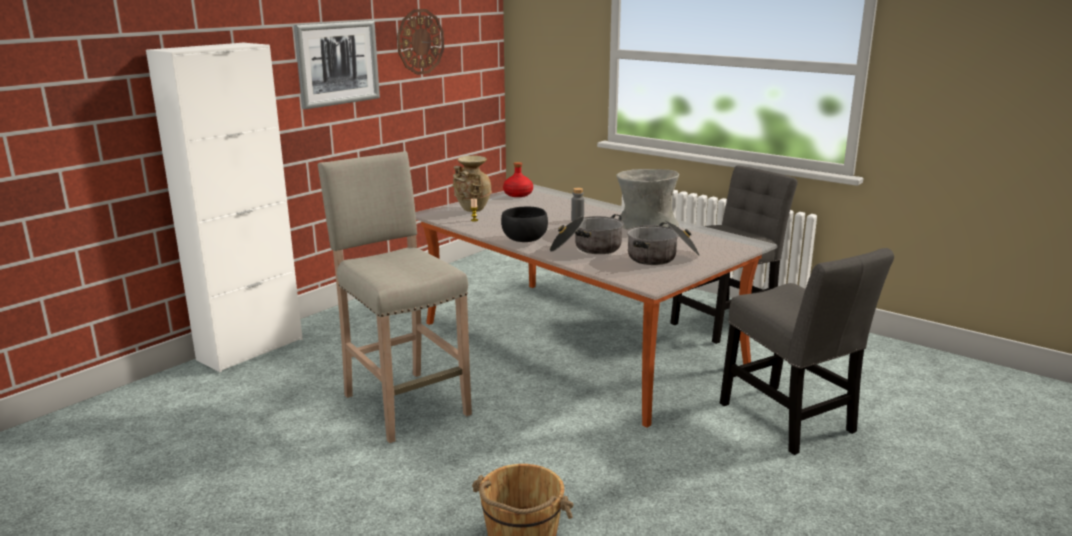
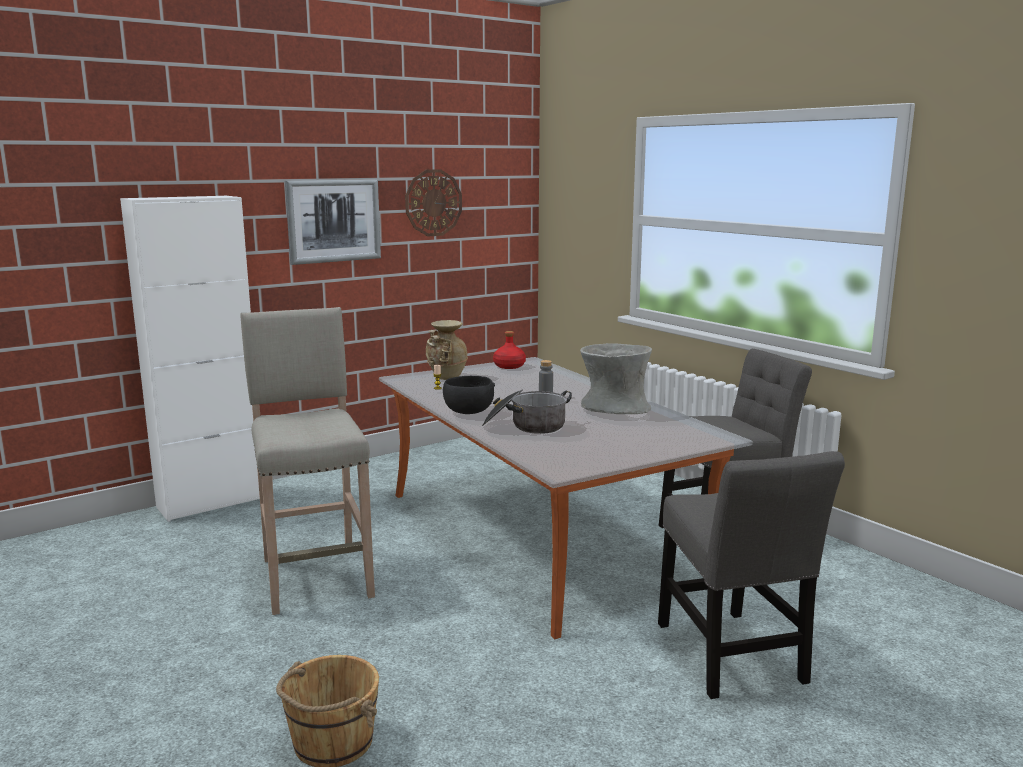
camera: 15 degrees right, 5 degrees down
cooking pot [627,220,700,265] -> none

